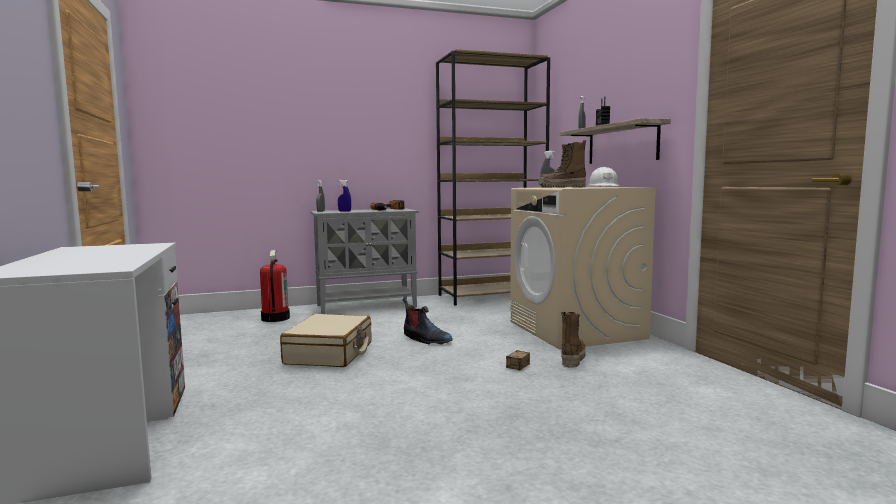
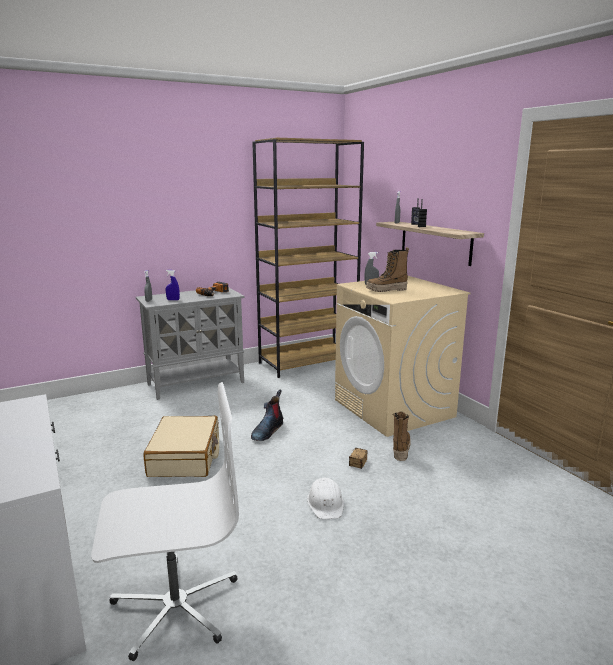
camera: 10 degrees left, 10 degrees up
fire extinguisher [260,250,290,322] -> none
boot [402,298,453,345] -> boot turned 90 degrees clockwise [251,389,283,441]
white hard hat [587,167,619,187] -> white hard hat moved to [307,477,344,519]
none -> white office chair [91,382,239,661]

